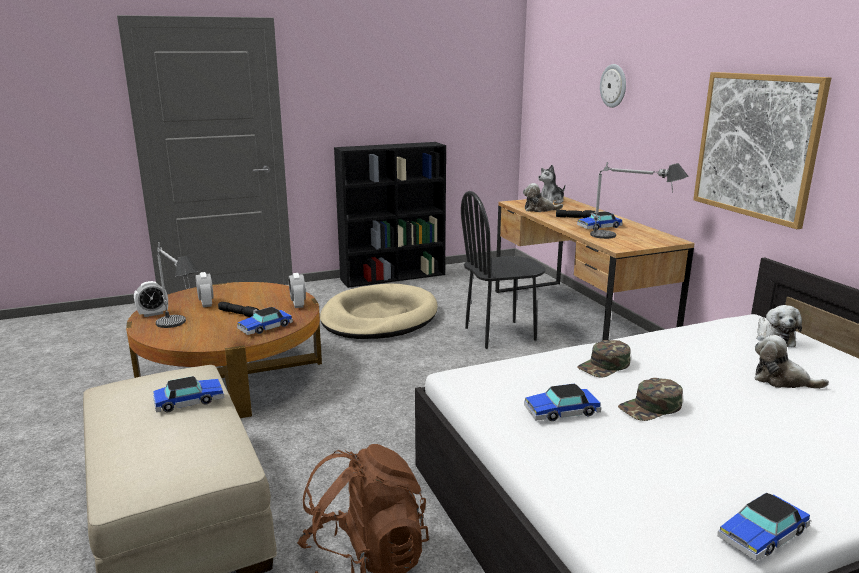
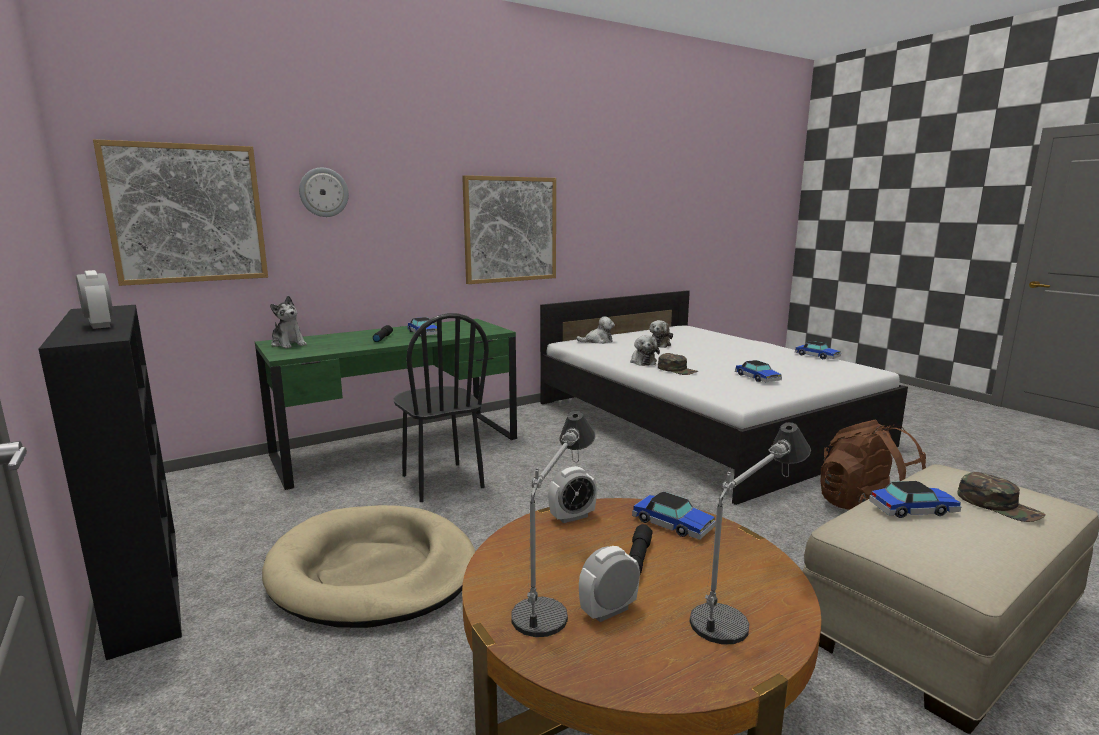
camera: 100 degrees left, 5 degrees down
alarm clock [134,281,168,317] -> alarm clock moved to [76,270,113,329]
toy car [153,376,224,412] -> toy car turned 120 degrees clockwise [869,481,961,518]
brown desk [495,197,695,341] -> green desk [255,319,517,490]
plush toy [523,183,563,212] -> plush toy moved to [630,335,660,366]
table lamp [590,162,688,239] -> table lamp moved to [511,410,595,637]
green cap [618,378,683,421] -> green cap moved to [958,472,1046,522]
none -> picture [93,139,268,286]

